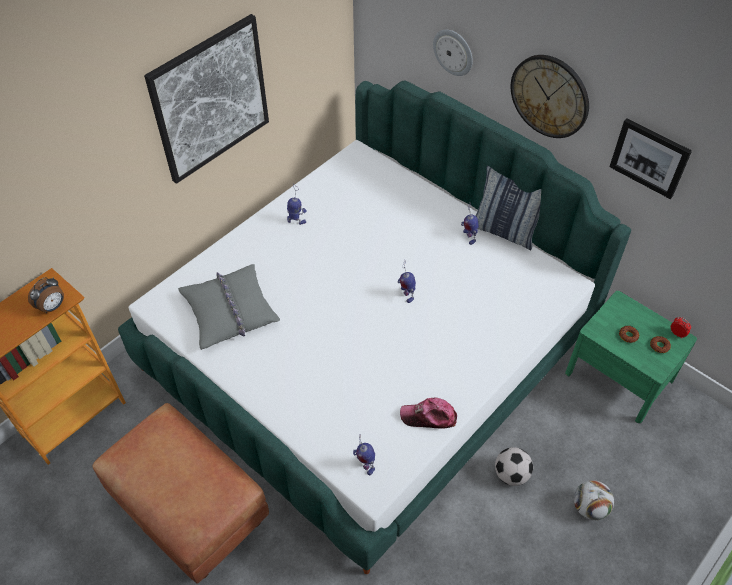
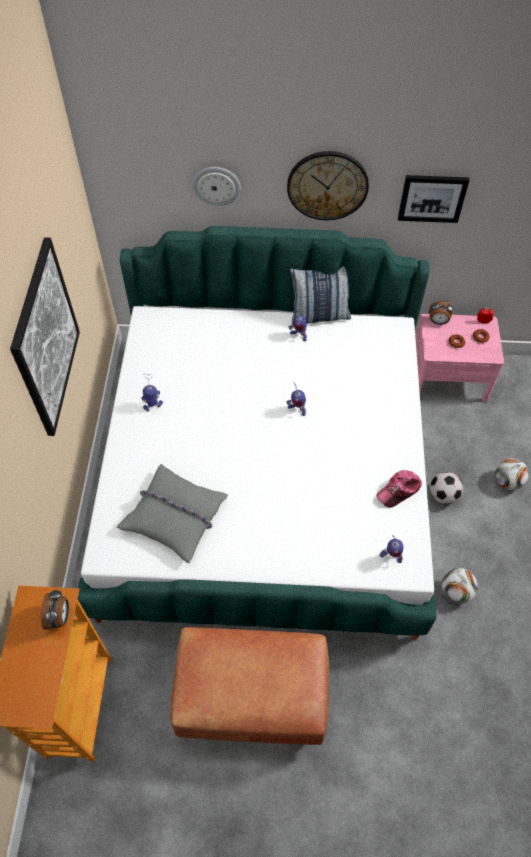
camera: 40 degrees left, 5 degrees up
green nightstand [565,291,697,423] -> pink nightstand [415,314,504,403]
none -> alarm clock [429,301,454,325]
none -> football [442,568,478,604]

